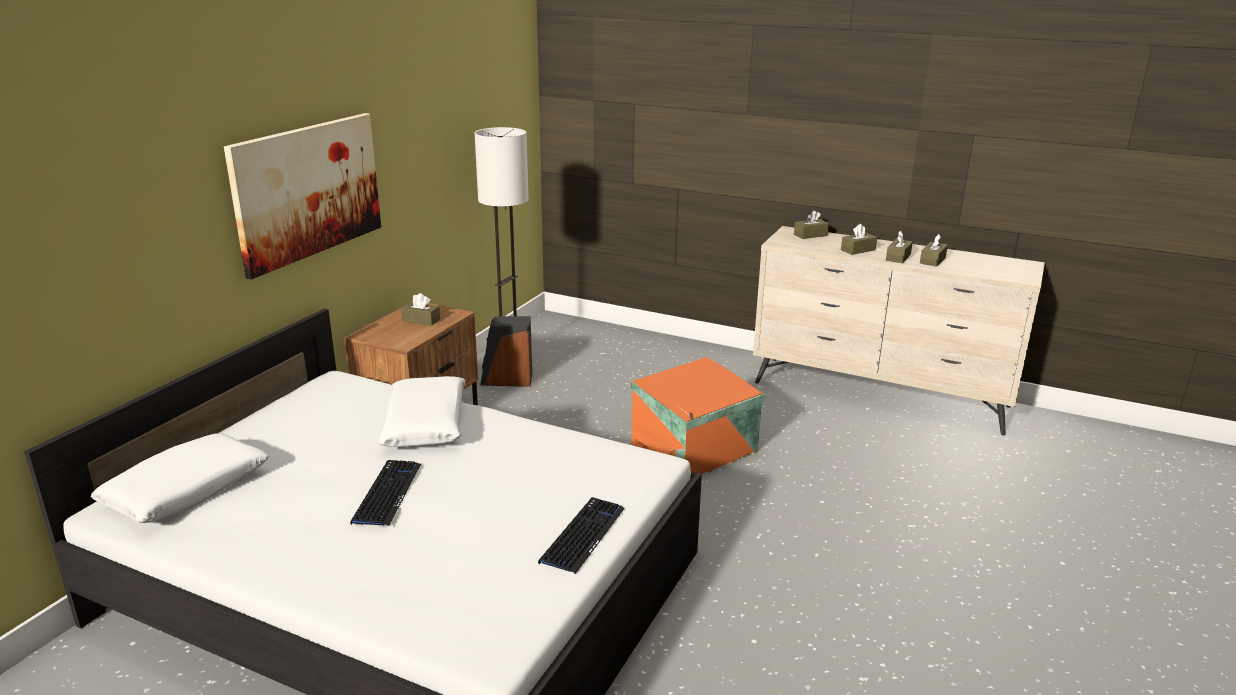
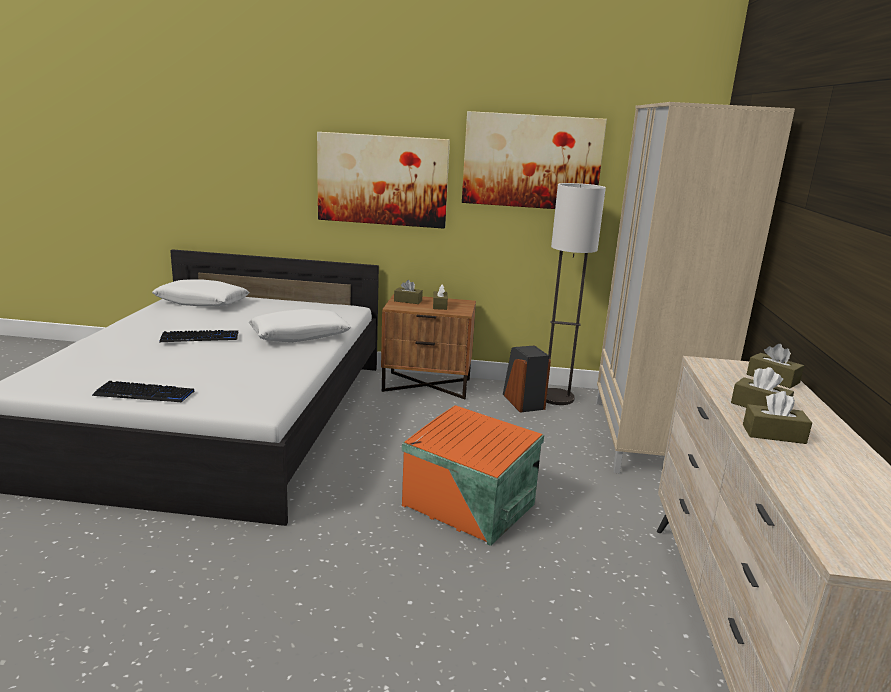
camera: 70 degrees right, 5 degrees down
brown tissue box [920,234,948,267] -> brown tissue box moved to [394,280,423,304]
none -> picture [462,111,607,209]
none -> beige wardrobe [596,102,795,473]

